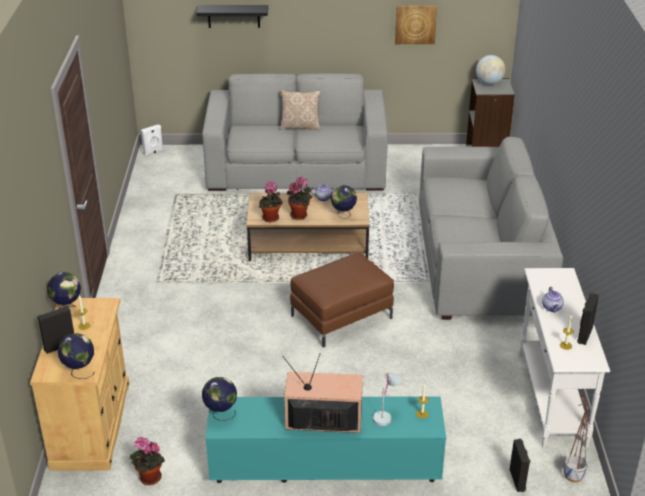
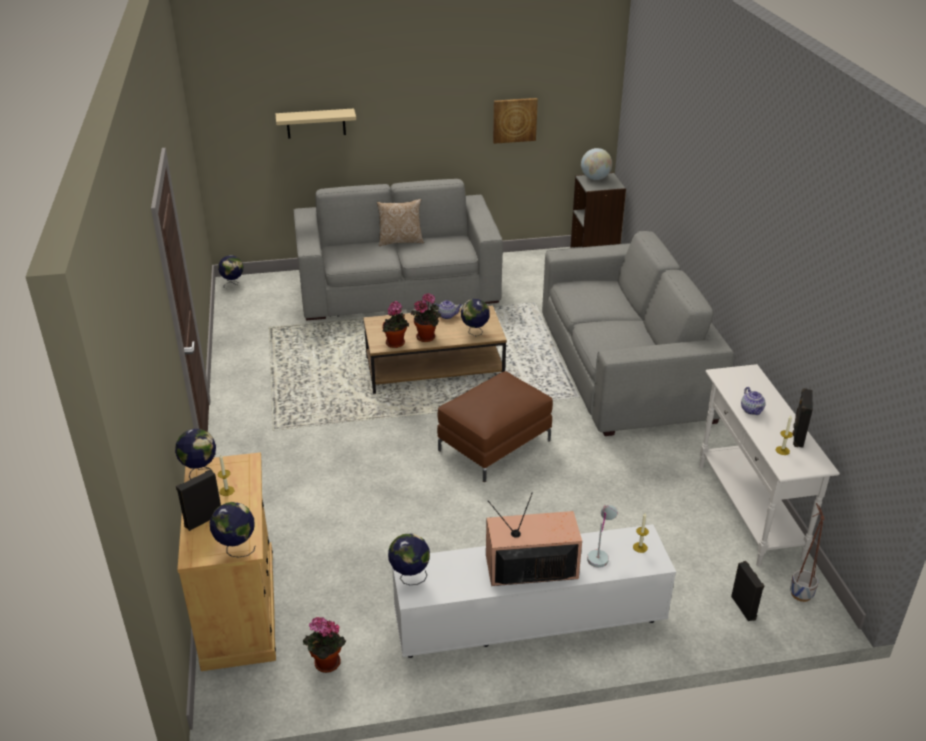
camera: 10 degrees left, 0 degrees up
white speaker [141,124,163,156] -> globe [218,255,243,289]
black shelf [196,5,268,28] -> beige shelf [276,108,356,139]
turquoise tv stand [205,396,446,483] -> white tv stand [392,524,676,658]

